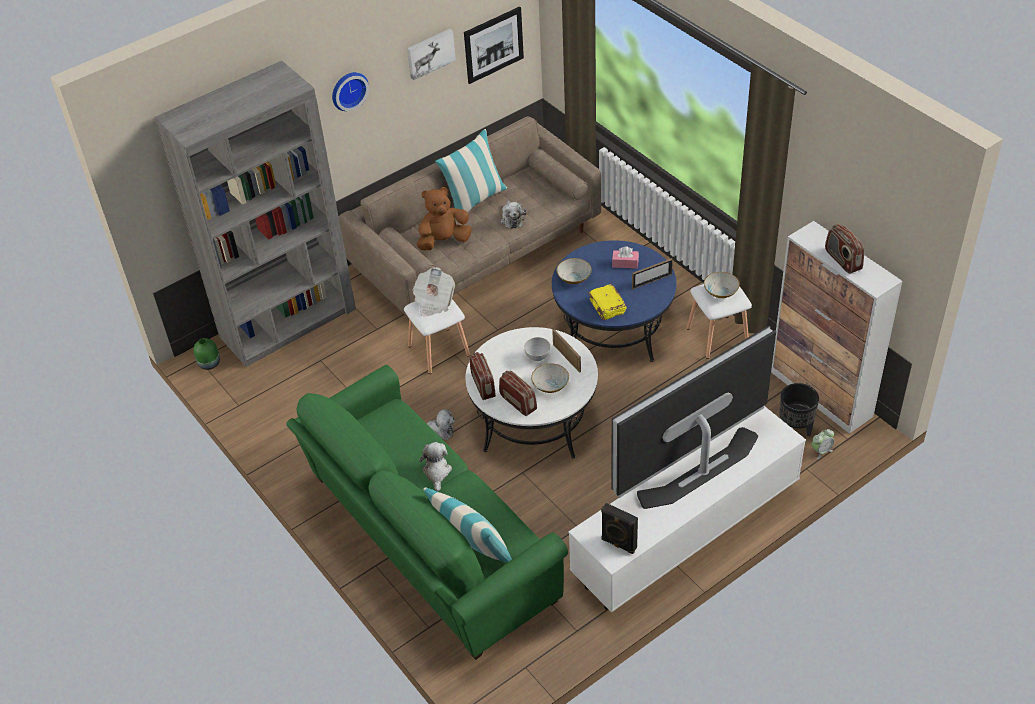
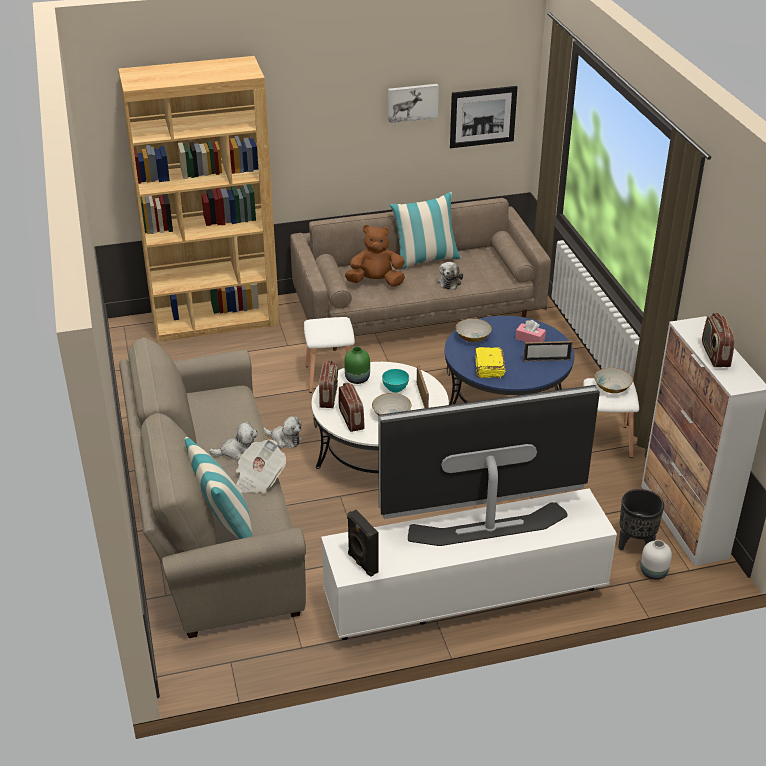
camera: 20 degrees right, 10 degrees down
grey bookcase [154,61,356,367] -> brown bookcase [118,56,280,342]
green vase [193,338,220,370] -> green vase moved to [344,347,370,384]
green sofa [286,365,568,660] -> beige sofa [119,337,306,638]
wall clock [332,72,369,111] -> none
newspaper [412,267,455,317] -> newspaper moved to [236,439,286,493]
plush toy [419,442,452,492] -> plush toy turned 60 degrees clockwise [209,422,258,460]
grey bowl [524,337,550,361] -> turquoise bowl [382,369,409,393]
alarm clock [812,429,834,459] -> white vase [640,540,672,580]

